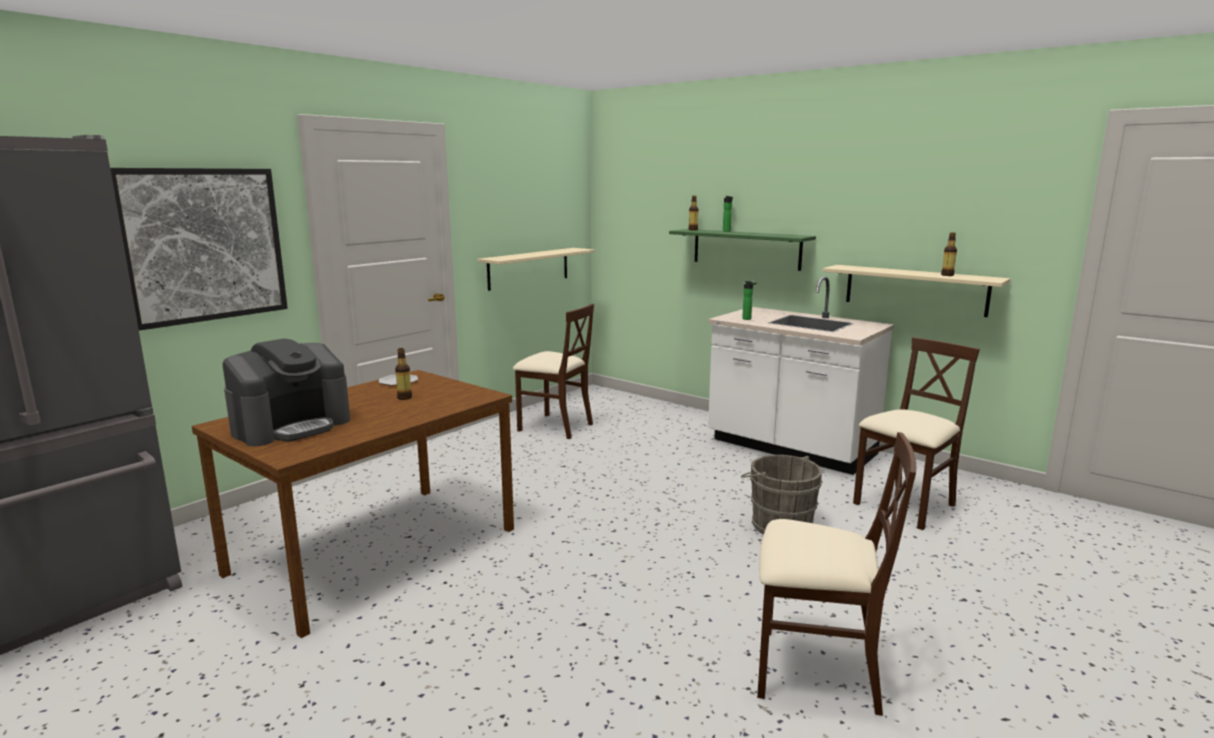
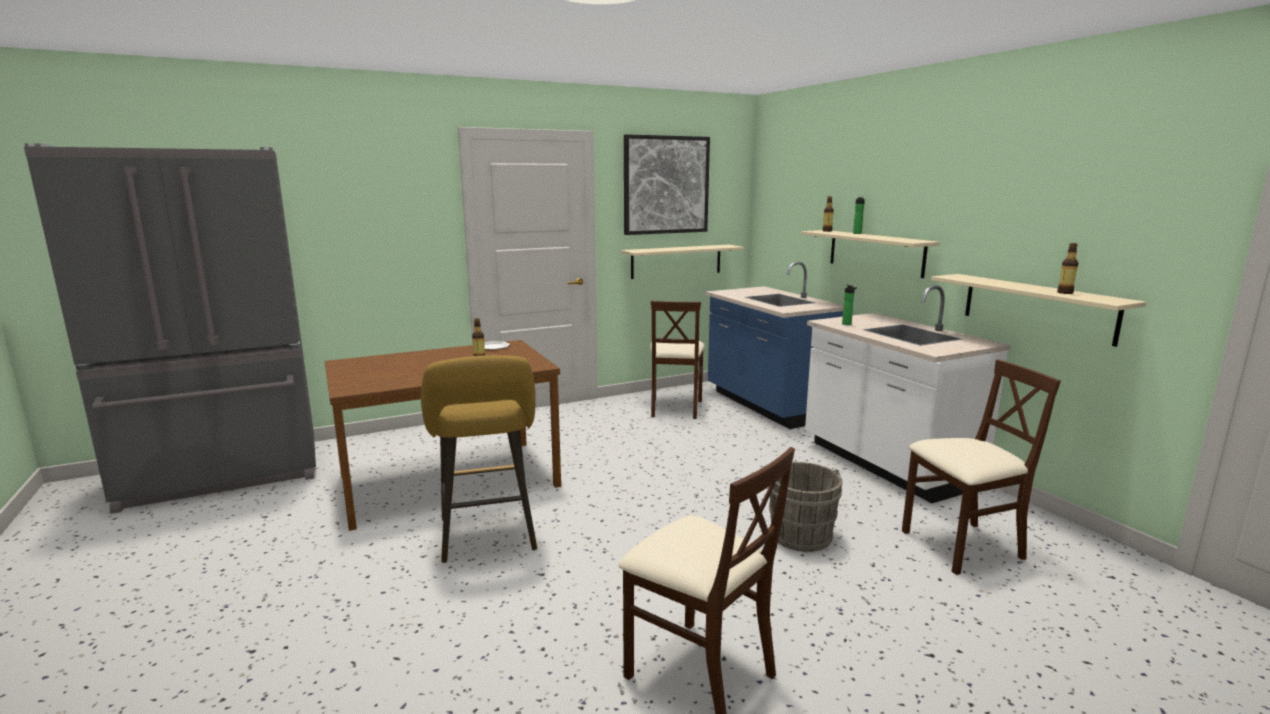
camera: 25 degrees right, 0 degrees up
picture [110,168,288,331] -> picture moved to [624,134,710,235]
coffee machine [222,338,350,446] -> none
beige chair [513,304,594,439] -> beige chair turned 45 degrees clockwise [650,301,705,419]
green shelf [669,229,816,271] -> beige shelf [801,230,940,278]
none -> yellow stool [421,355,537,563]
none -> blue counter [706,262,844,429]

